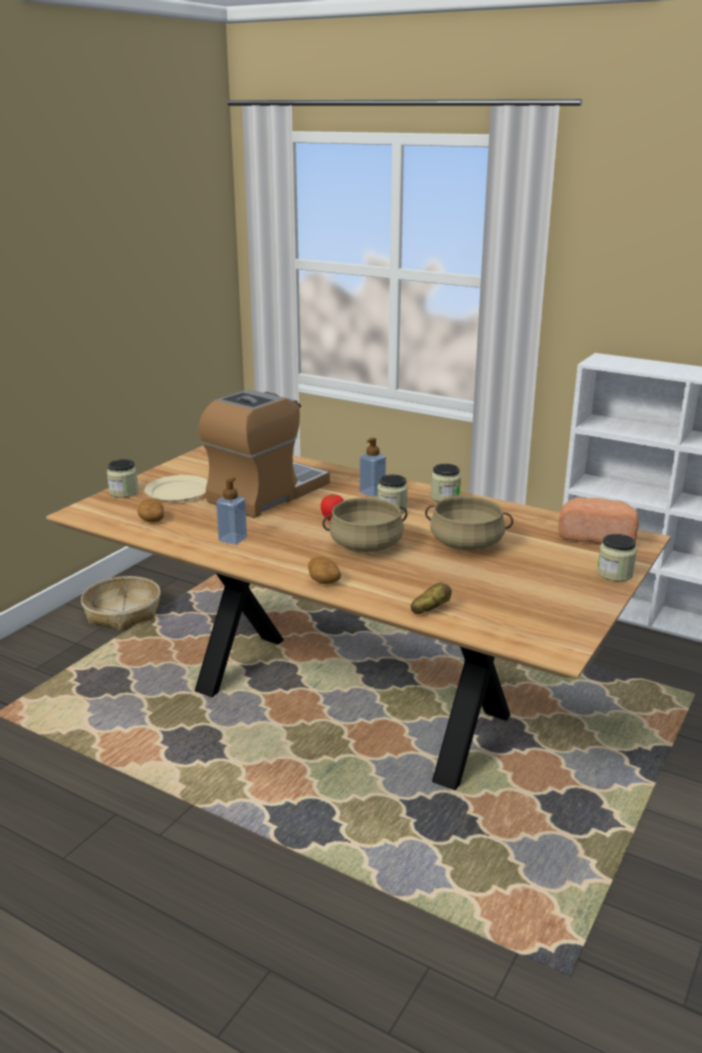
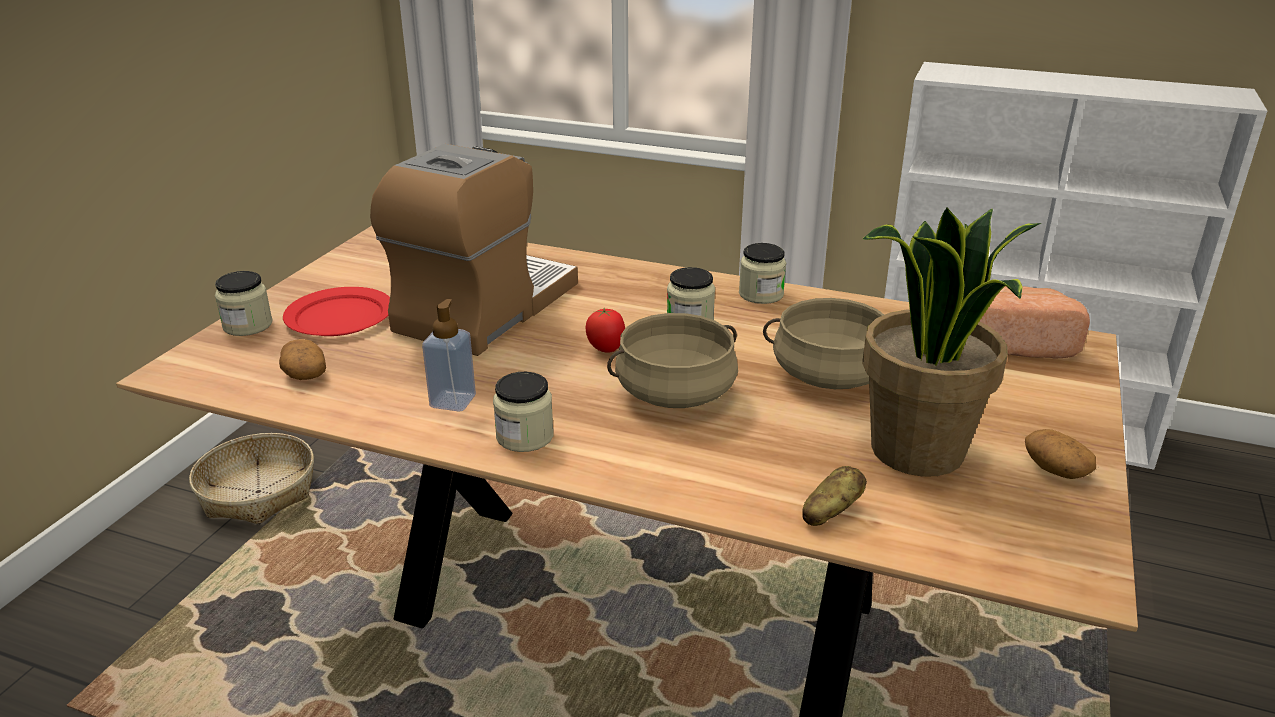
camera: 10 degrees left, 5 degrees up
beige plate [145,475,208,502] -> red plate [283,287,390,336]
potato [308,557,341,584] -> potato moved to [1025,429,1096,479]
soap dispenser [360,438,386,497] -> none
jar [597,534,637,582] -> jar moved to [493,372,554,452]
none -> potted plant [862,207,1041,477]

